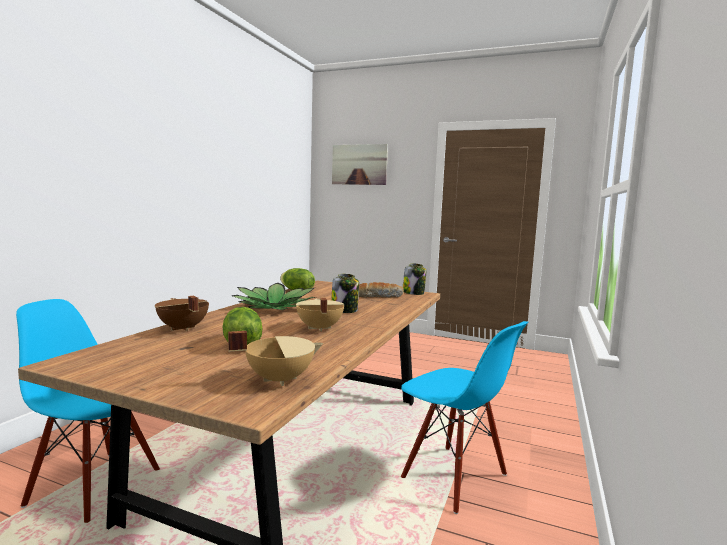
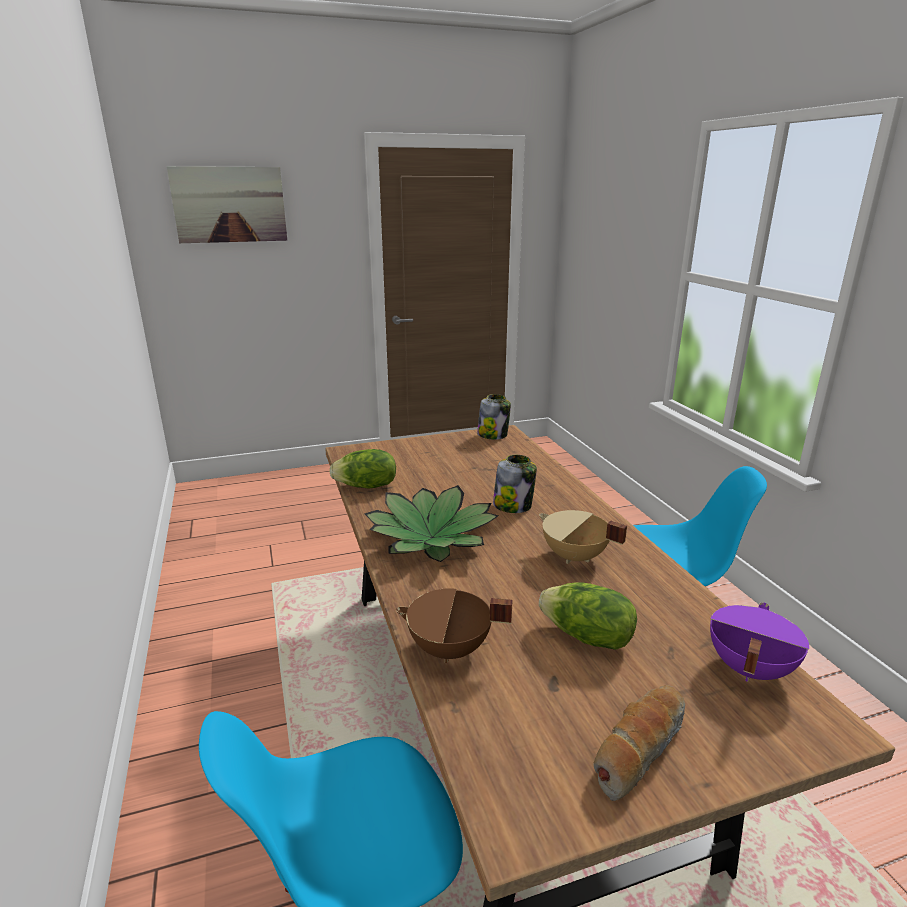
camera: 40 degrees left, 15 degrees up
beige cooking pot [228,331,323,386] -> purple cooking pot [710,603,809,682]
bread [359,282,404,298] -> bread moved to [593,685,685,801]

